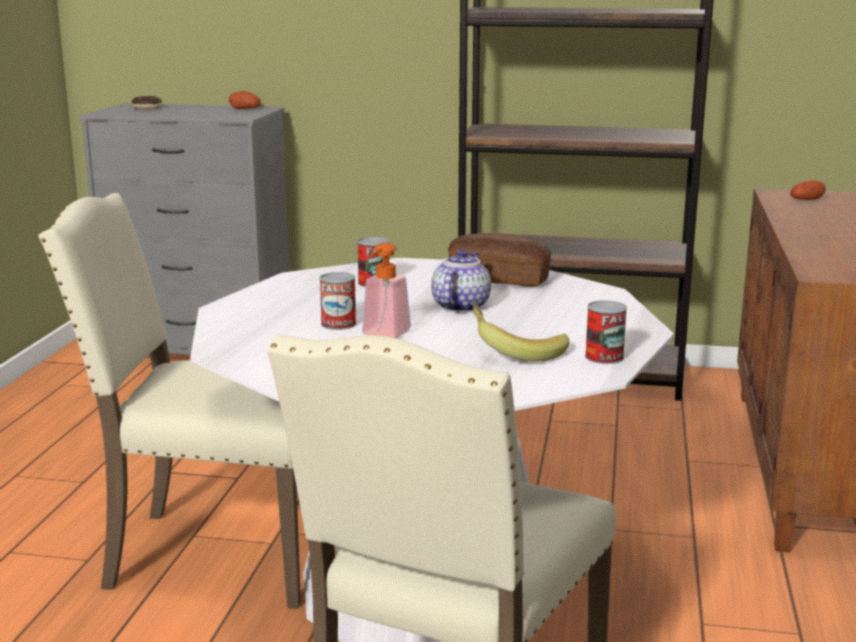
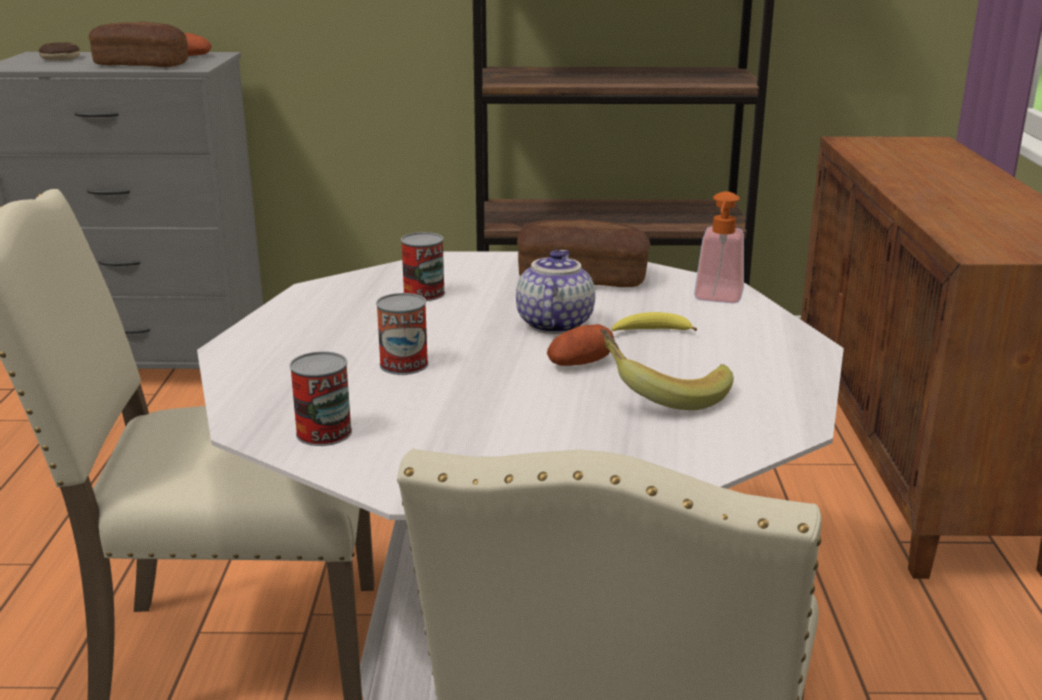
camera: 10 degrees left, 5 degrees up
soap dispenser [362,243,411,338] -> soap dispenser moved to [694,191,744,304]
can [585,300,627,364] -> can moved to [290,351,352,446]
potato [790,180,826,200] -> potato moved to [547,324,614,366]
none -> bread [89,22,188,67]
none -> banana [611,312,697,331]

